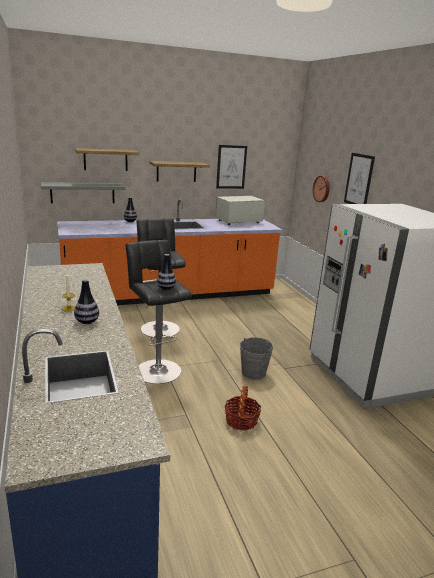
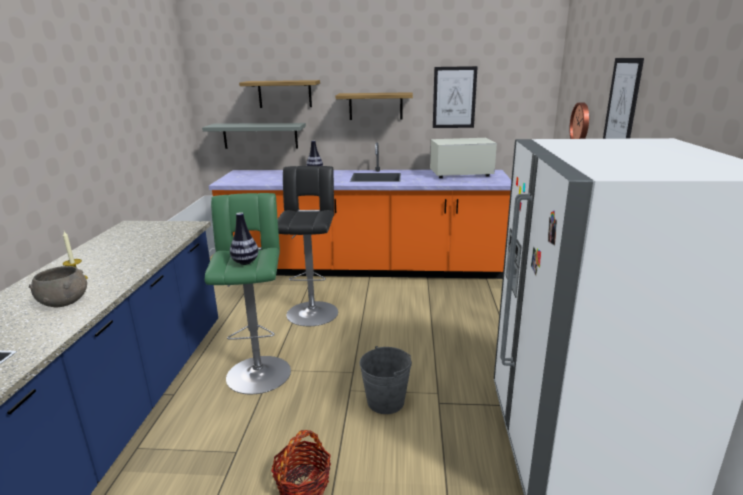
camera: 25 degrees right, 0 degrees up
vase [74,279,99,324] -> grey bowl [29,266,87,307]
black stool [125,240,192,384] -> green stool [205,193,291,394]

